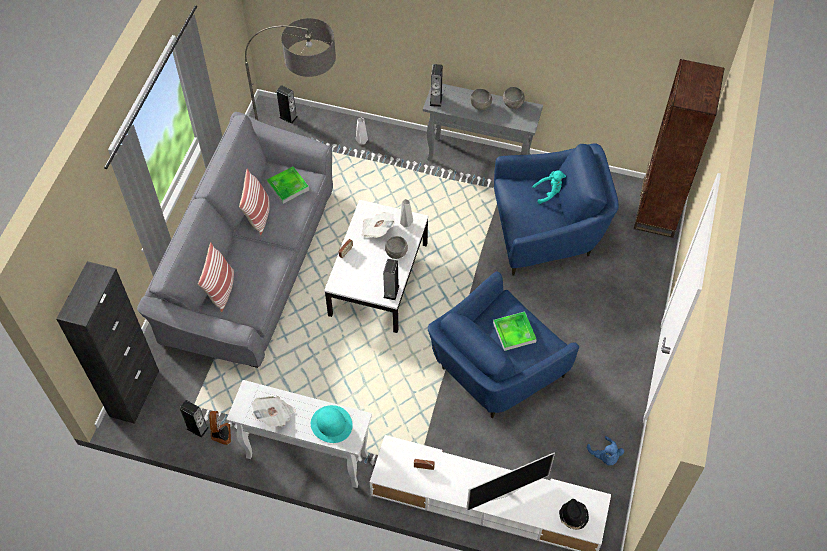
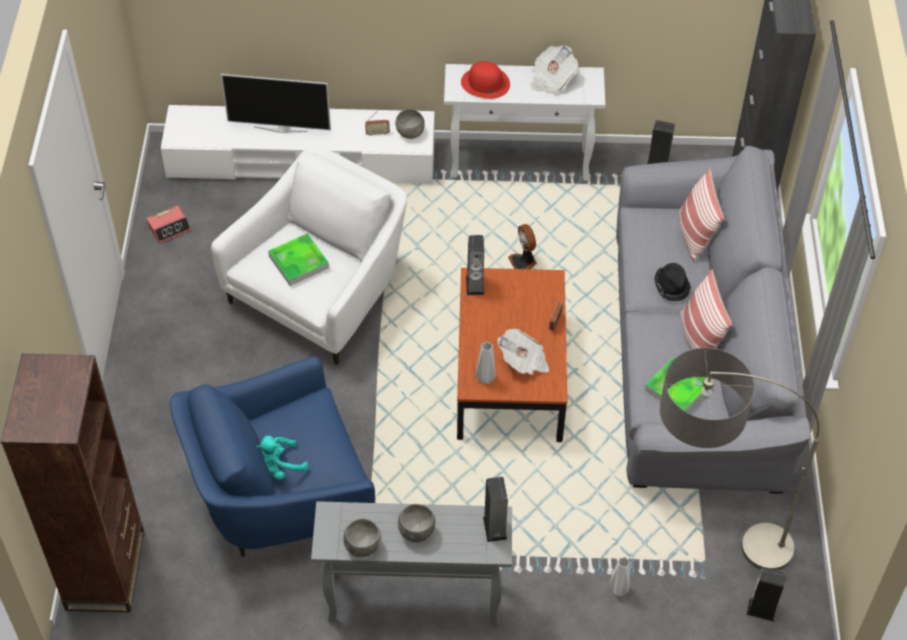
camera: 165 degrees right, 5 degrees down
fan [209,411,231,445] -> fan moved to [508,224,537,269]
turquoise hat [311,405,352,443] -> red hat [461,61,510,99]
white coffee table [324,200,428,333] -> brown coffee table [457,268,567,442]
grey bowl [385,236,408,259] -> grey bowl moved to [395,109,425,139]
blue armchair [428,271,579,418] -> white armchair [211,146,407,365]
television [466,452,555,511] -> television turned 135 degrees counterclockwise [221,74,331,133]
black hat [559,499,589,530] -> black hat moved to [654,263,691,301]
blue plush toy [587,436,624,466] -> alarm clock [147,205,191,244]

